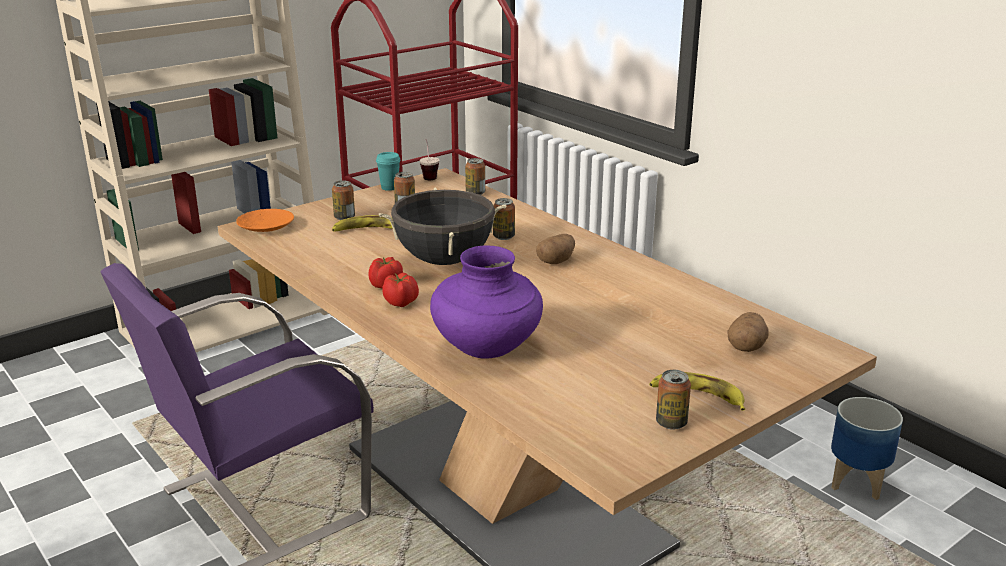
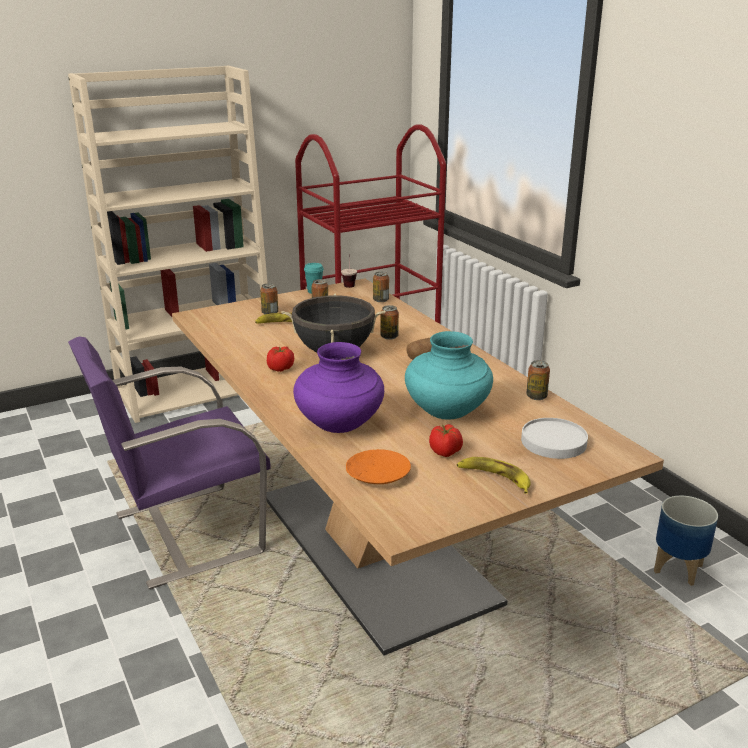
camera: 10 degrees right, 0 degrees up
orange plate [236,209,294,232] -> orange plate moved to [346,449,411,484]
tomato [382,273,419,307] -> tomato moved to [429,424,463,457]
can [656,370,691,430] -> can moved to [526,360,550,400]
potato [727,312,769,352] -> white plate [521,418,588,459]
none -> turquoise vase [405,331,493,419]

